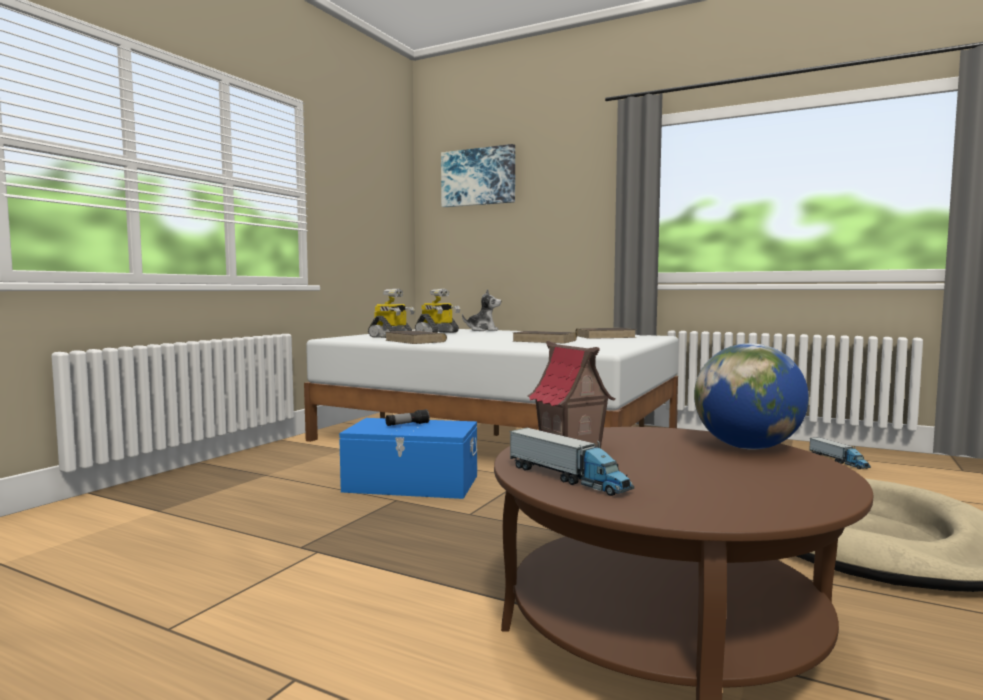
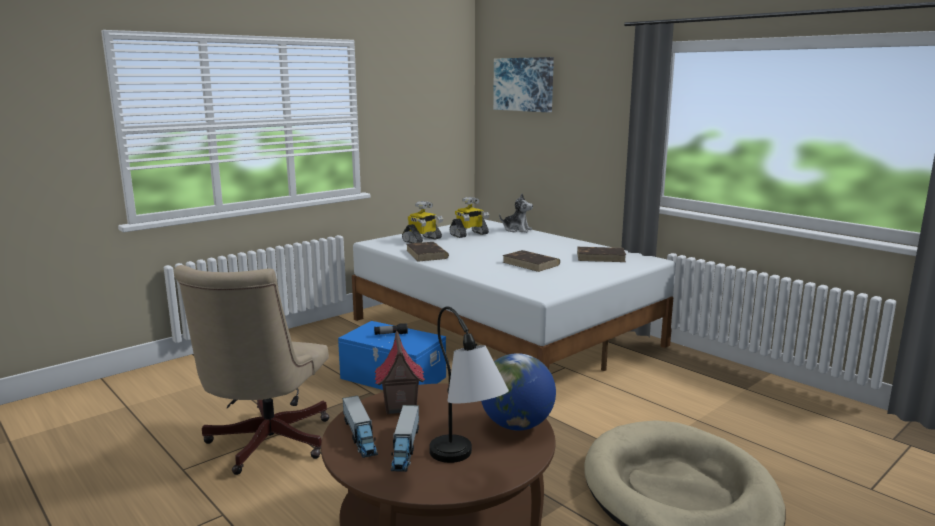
camera: 20 degrees right, 10 degrees up
toy truck [809,437,871,469] -> toy truck moved to [391,405,419,472]
none -> beige office chair [174,265,330,475]
none -> table lamp [429,306,509,463]

